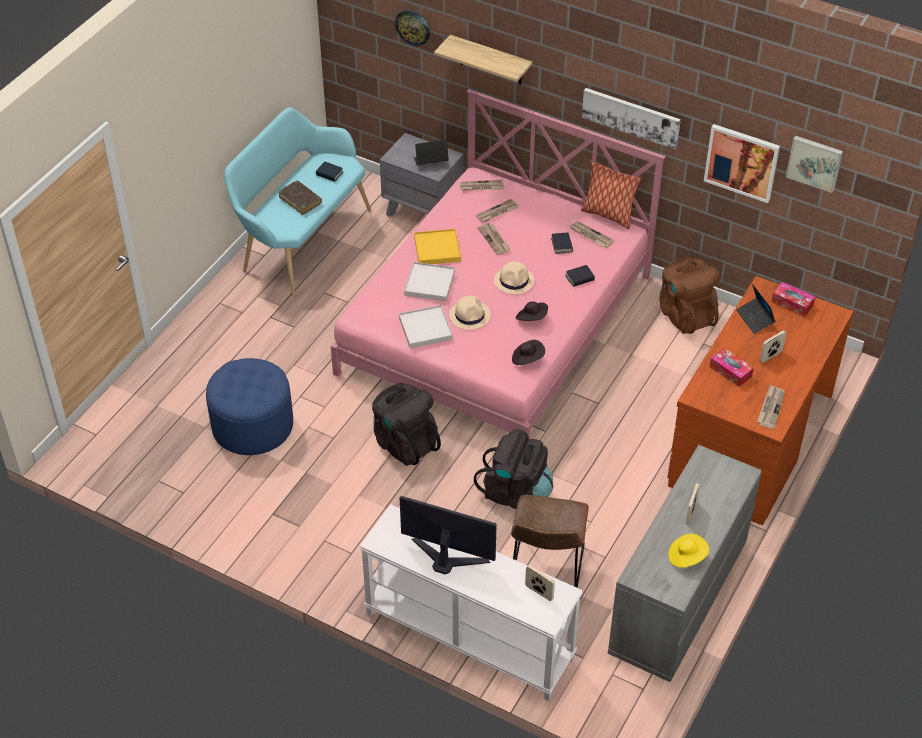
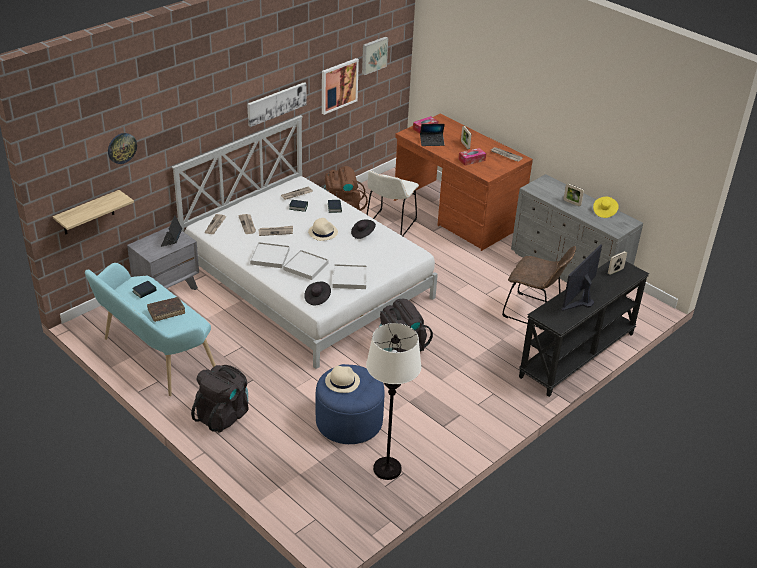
camera: 75 degrees left, 10 degrees down
pink bed [331,89,666,439] -> white bed [172,115,438,369]
white console table [360,504,583,701] -> black console table [519,261,649,397]
yellow tray [414,229,461,264] -> white tray [250,242,290,268]
shelf [434,35,533,85] -> shelf moved to [53,190,134,235]
beige hat [449,296,491,330] -> beige hat moved to [325,366,360,393]
black backpack [474,429,553,509] -> black backpack moved to [191,365,249,433]
black hat [512,340,545,365] -> black hat moved to [304,282,331,305]
pillow [581,161,641,229] -> none
none -> white chair [366,171,419,236]
none -> white floor lamp [366,323,421,480]

